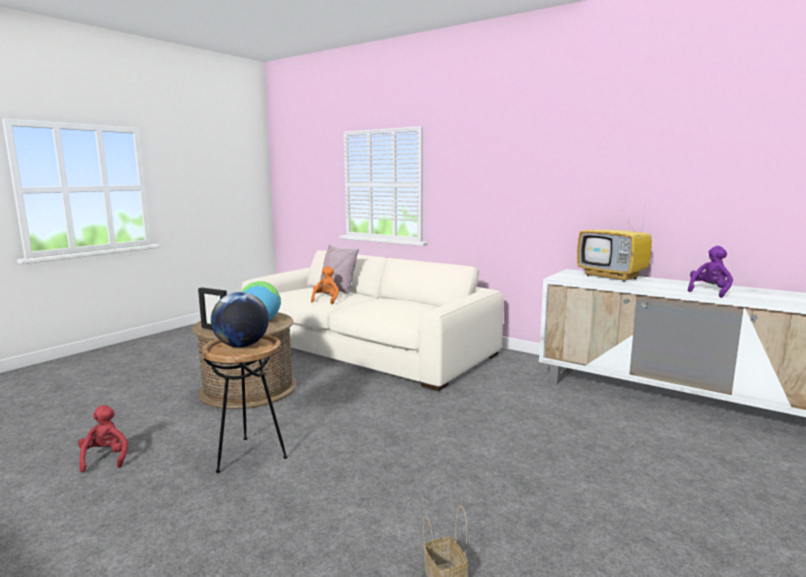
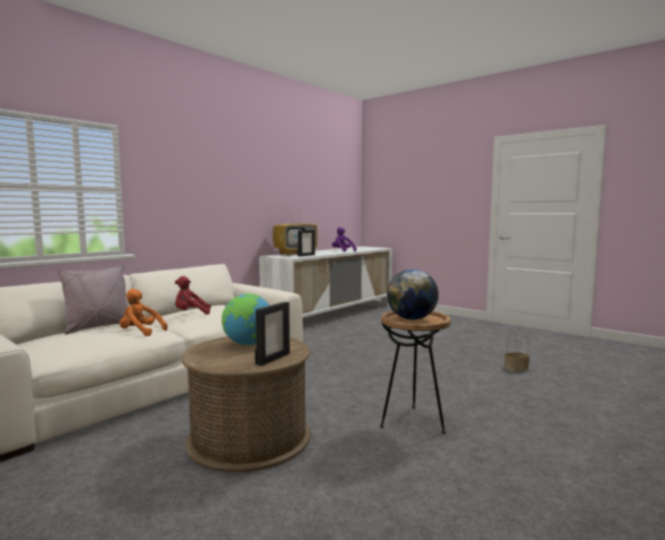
camera: 85 degrees left, 5 degrees down
red plush toy [78,405,128,472] -> red plush toy moved to [175,276,211,315]
none -> picture frame [297,230,315,257]

